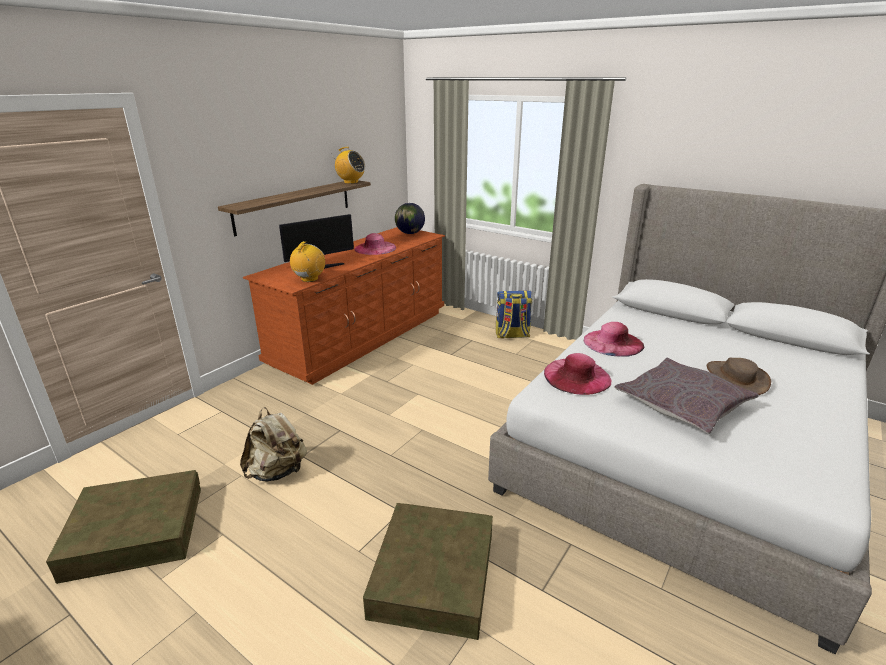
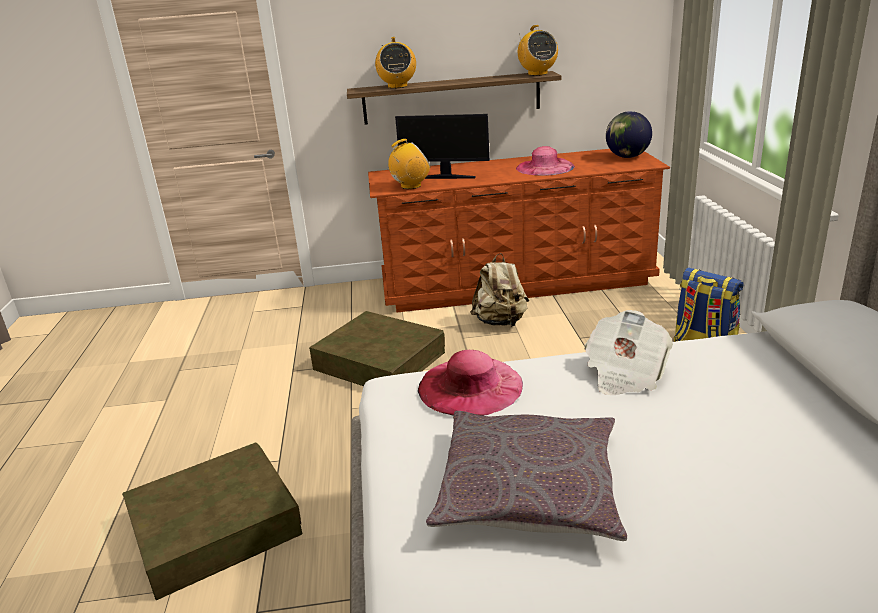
camera: 50 degrees right, 0 degrees up
brown storage box [46,470,201,584] -> brown storage box moved to [309,311,445,386]
beige backpack [240,407,307,482] -> beige backpack moved to [470,253,529,327]
pink hat [584,322,644,357] -> newspaper [584,310,673,395]
brown hat [707,357,771,395] -> none
none -> radio [375,37,416,88]

